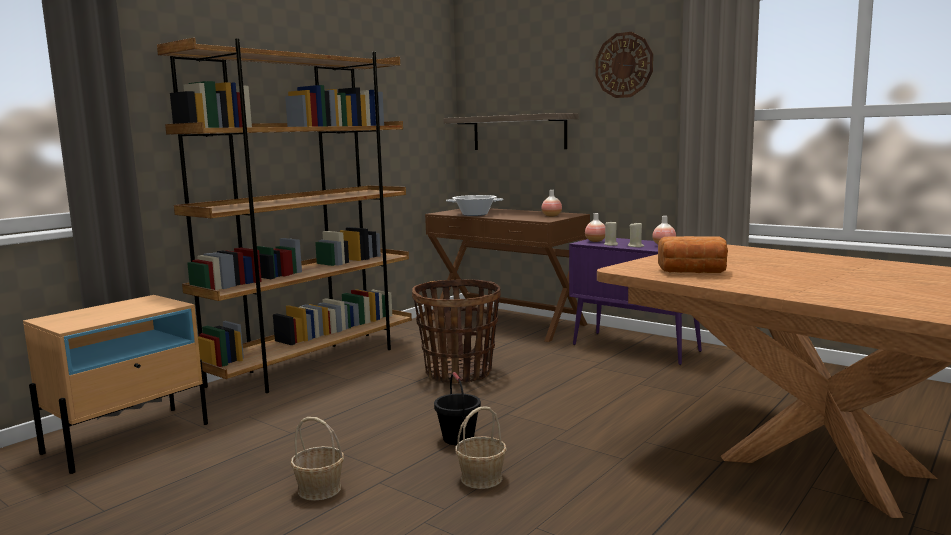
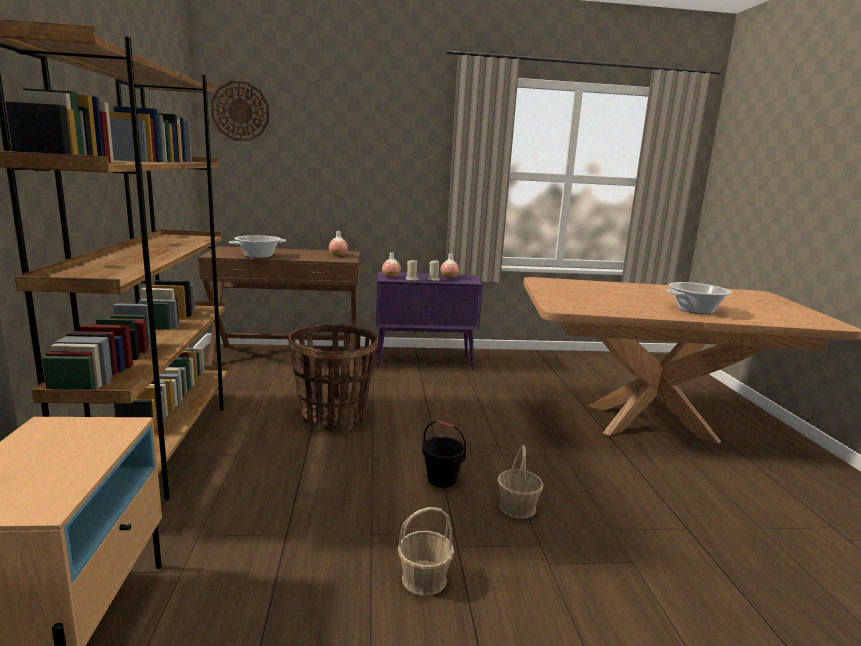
camera: 45 degrees left, 5 degrees up
shelf [444,113,579,150] -> none
wall clock [595,32,653,98] -> wall clock moved to [211,81,269,141]
bread [658,236,728,273] -> none
none -> cooking pot [666,282,732,314]

